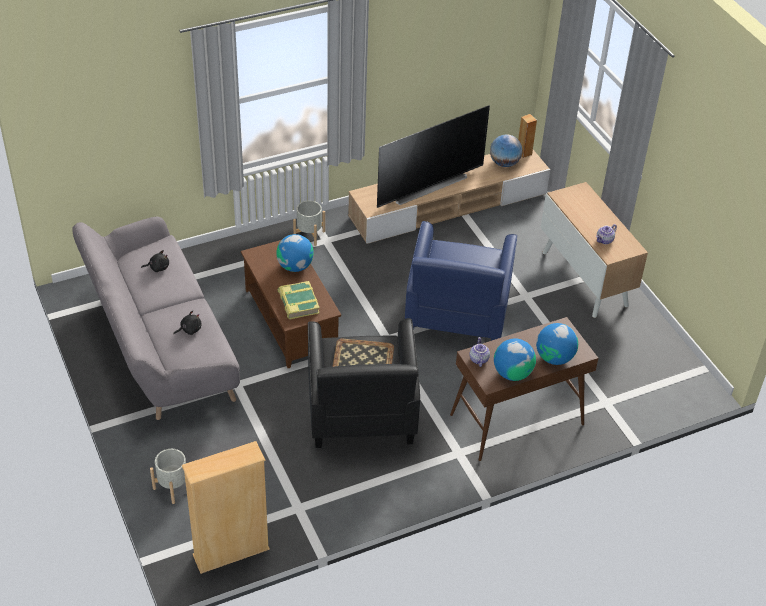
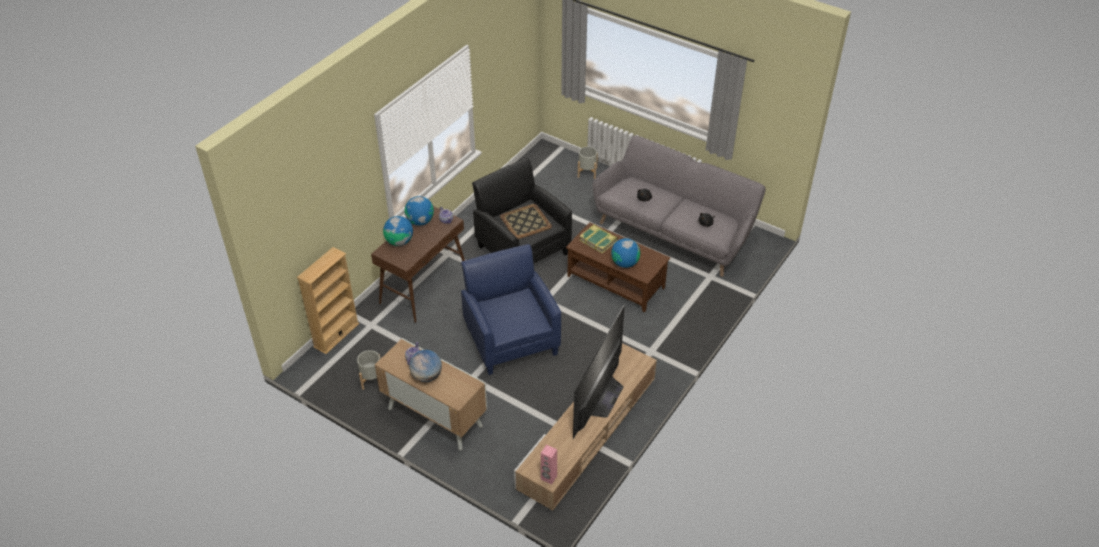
camera: 150 degrees right, 0 degrees up
beige bookcase [182,441,270,574] -> beige bookcase moved to [297,247,359,354]
grey planter [293,201,325,246] -> grey planter moved to [357,350,380,390]
globe [490,135,522,167] -> globe moved to [409,350,442,382]
brown speaker [518,114,537,158] -> pink speaker [541,445,557,484]

